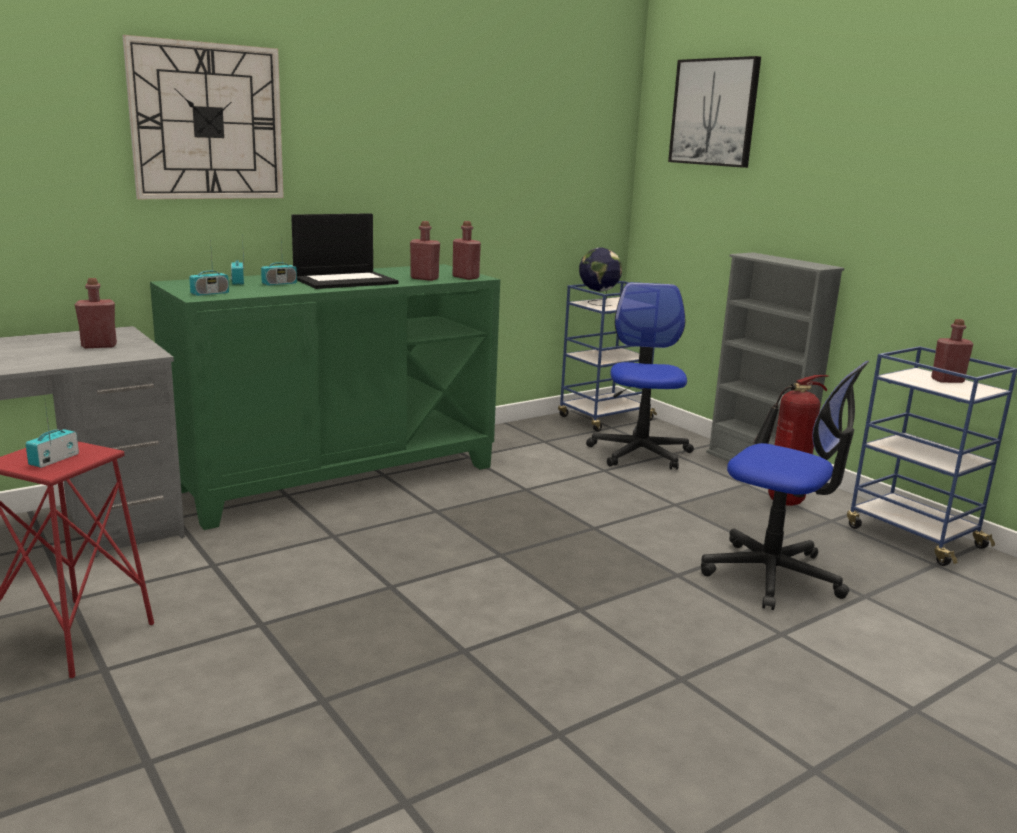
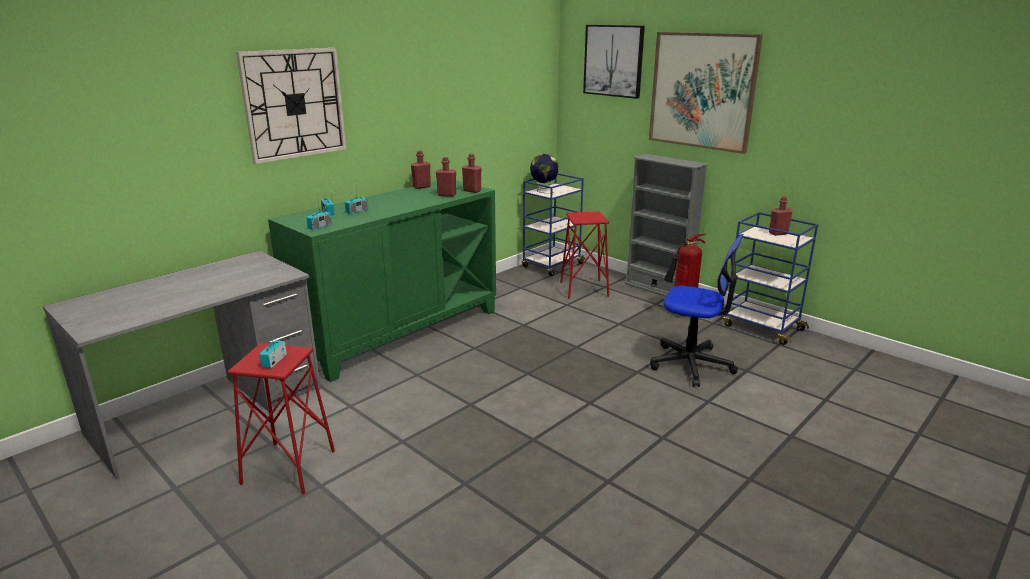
camera: 10 degrees left, 5 degrees up
red bottle [75,278,117,348] -> red bottle moved to [411,150,431,189]
laptop [291,213,399,289] -> none
office chair [586,282,694,470] -> red stool [560,212,609,299]
none -> picture [649,32,763,154]

